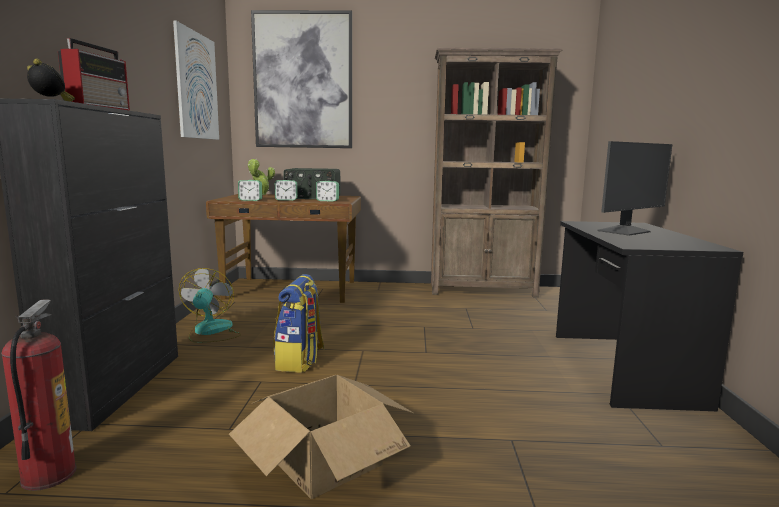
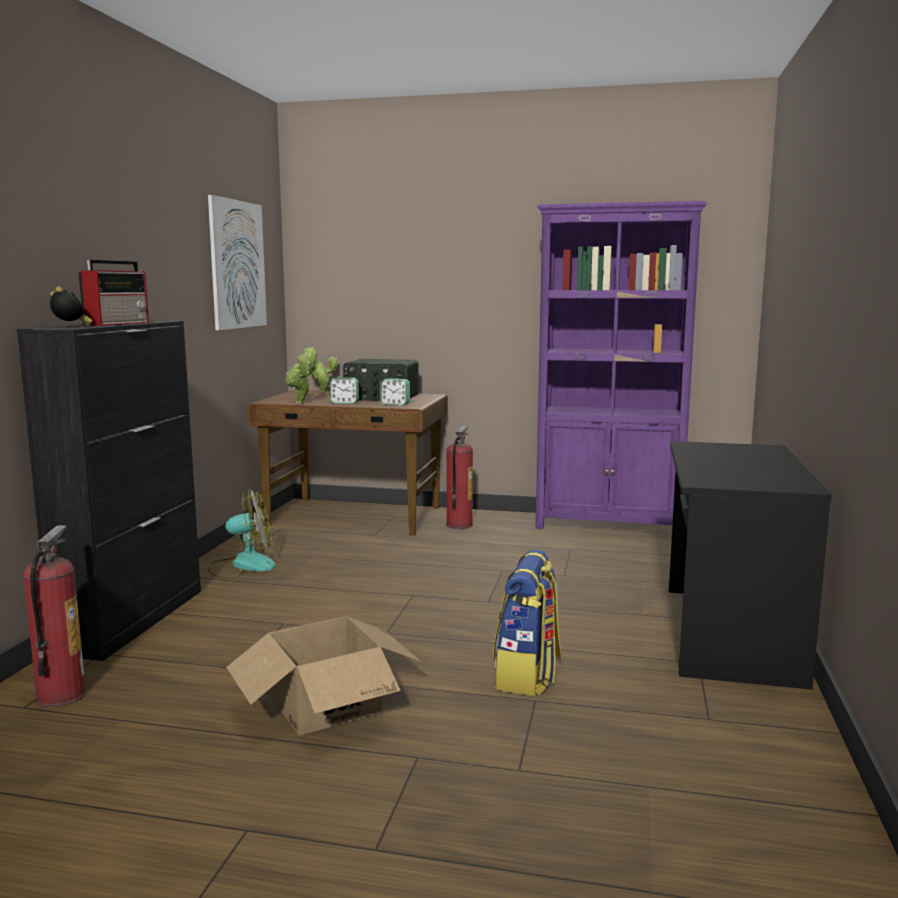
camera: 10 degrees right, 0 degrees up
fan [179,268,241,343] -> fan turned 75 degrees clockwise [208,489,276,579]
alarm clock [238,180,262,201] -> potted plant [285,353,313,403]
picture [251,10,352,148] -> none
backpack [273,274,325,373] -> backpack moved to [493,550,562,696]
brown bookcase [431,47,562,298] -> purple bookcase [535,201,707,529]
monitor [597,141,672,236] -> none
none -> fire extinguisher [446,425,473,529]

